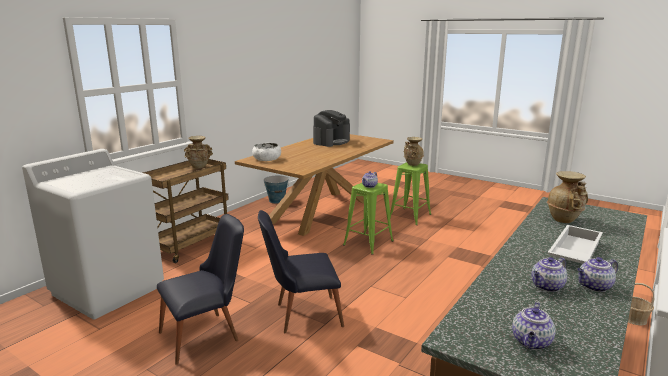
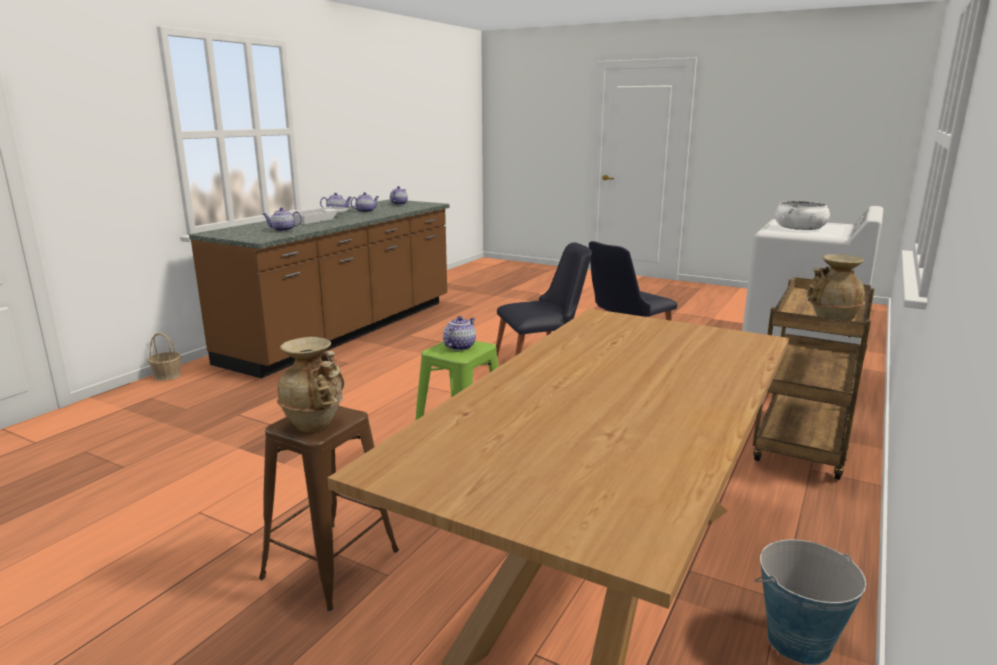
camera: 175 degrees right, 0 degrees up
white bowl [252,143,281,161] -> white bowl moved to [775,201,830,230]
coffee machine [313,110,350,147] -> none
green stool [390,162,431,225] -> brown stool [259,406,399,611]
beige vase [547,171,588,223] -> teapot [262,207,302,231]

